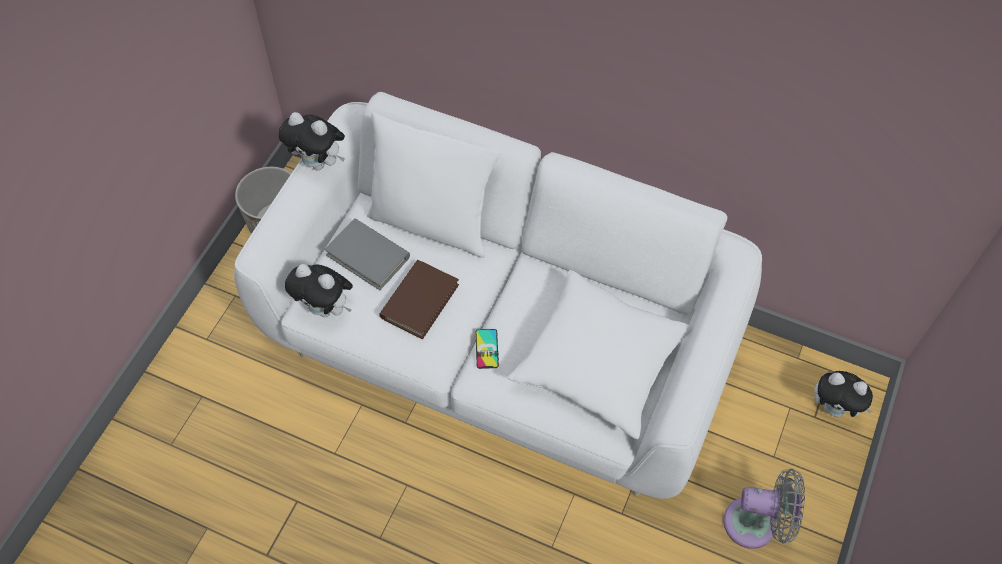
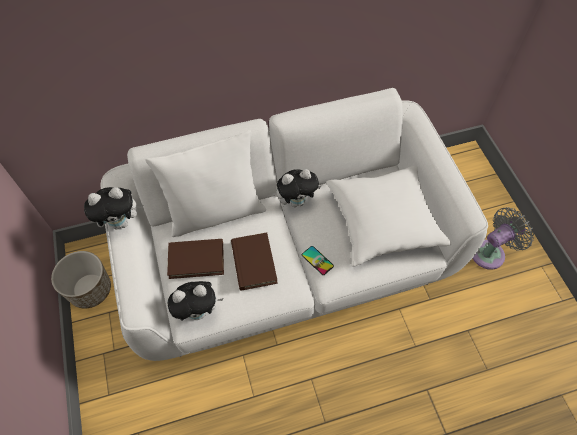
camera: 40 degrees left, 0 degrees up
grey book [324,218,410,290] -> brown book [167,239,224,279]
plush toy [814,371,873,417] -> plush toy moved to [276,169,322,207]

